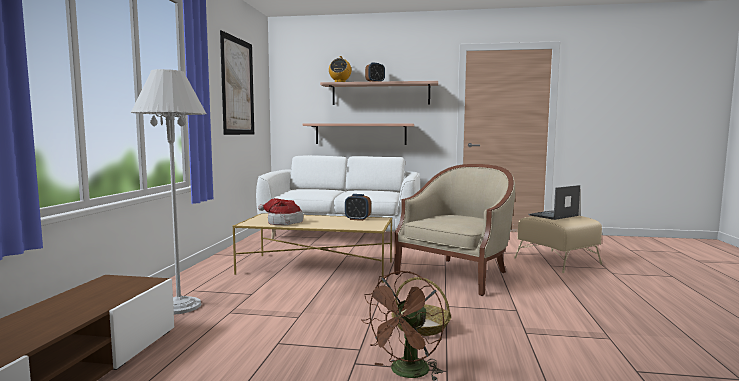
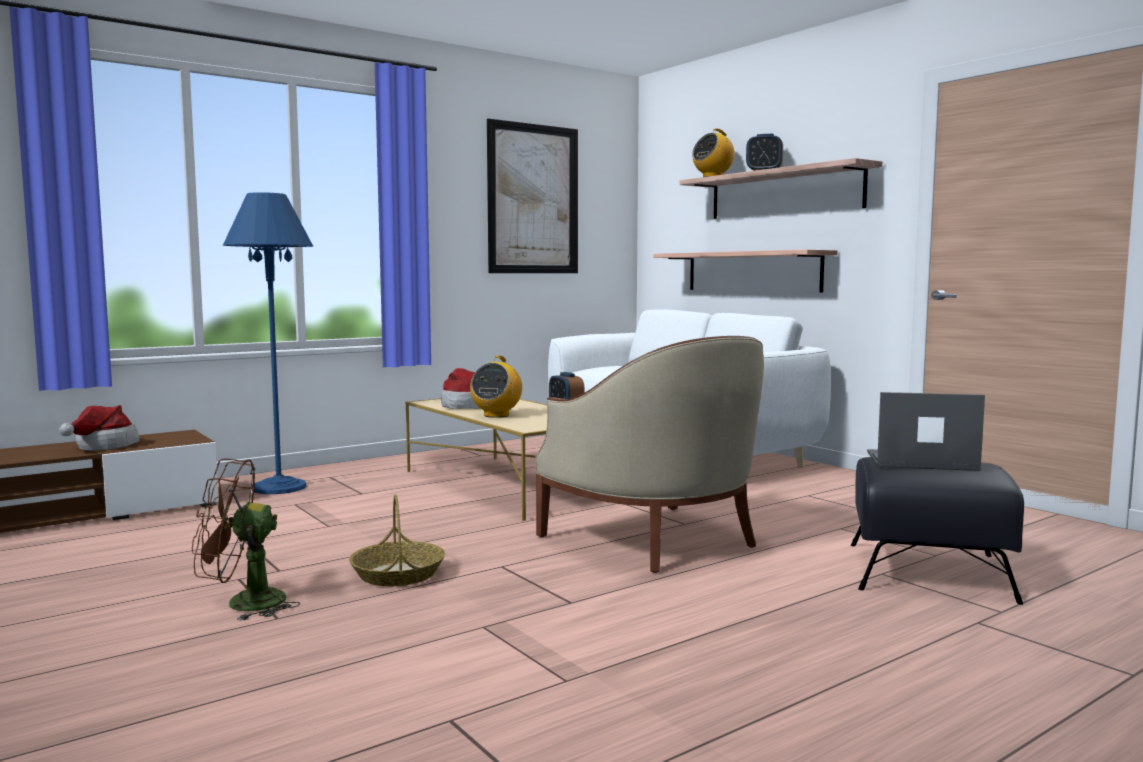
camera: 45 degrees right, 0 degrees up
white floor lamp [131,69,206,315] -> blue floor lamp [223,192,313,494]
beige armchair [394,164,515,296] -> beige armchair turned 60 degrees clockwise [536,336,764,573]
beige ottoman [514,215,603,273] -> black ottoman [851,457,1024,605]
none -> hat [59,405,139,451]
none -> radio [470,356,522,418]

